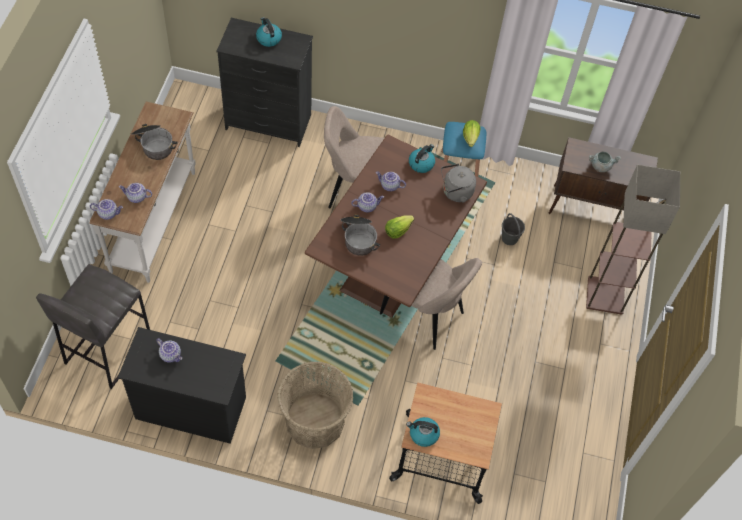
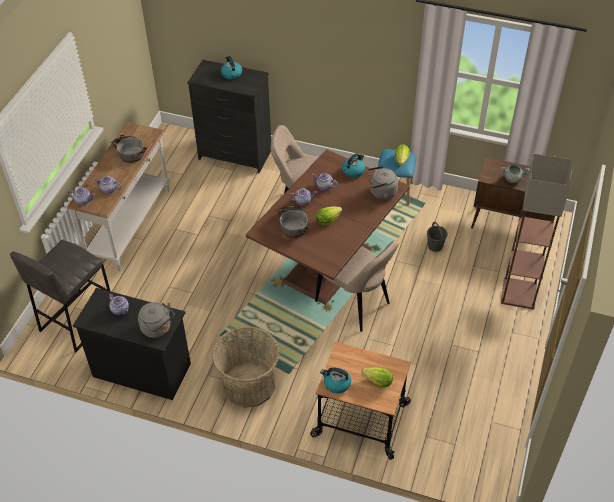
camera: 10 degrees right, 10 degrees down
none -> grey kettle [138,302,175,338]
none -> lettuce [362,367,393,387]

